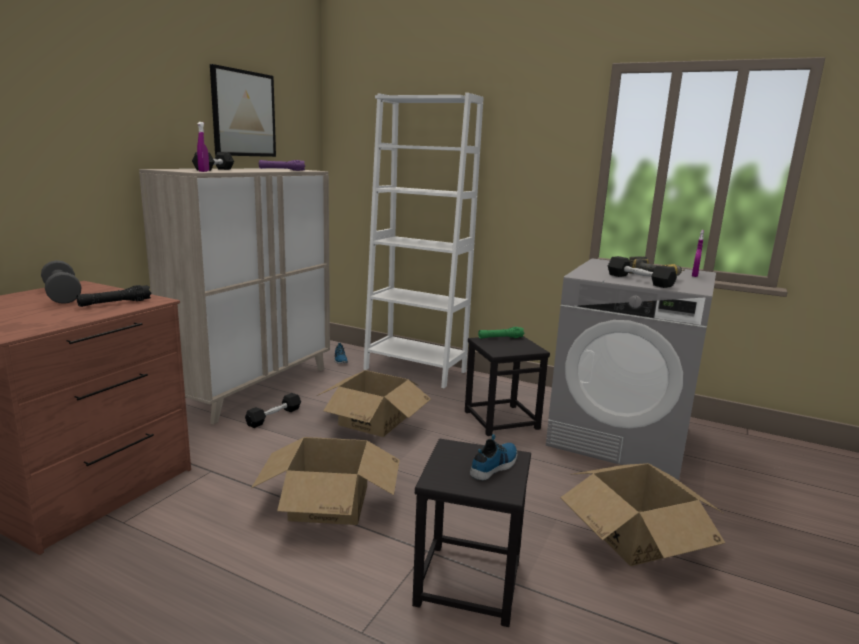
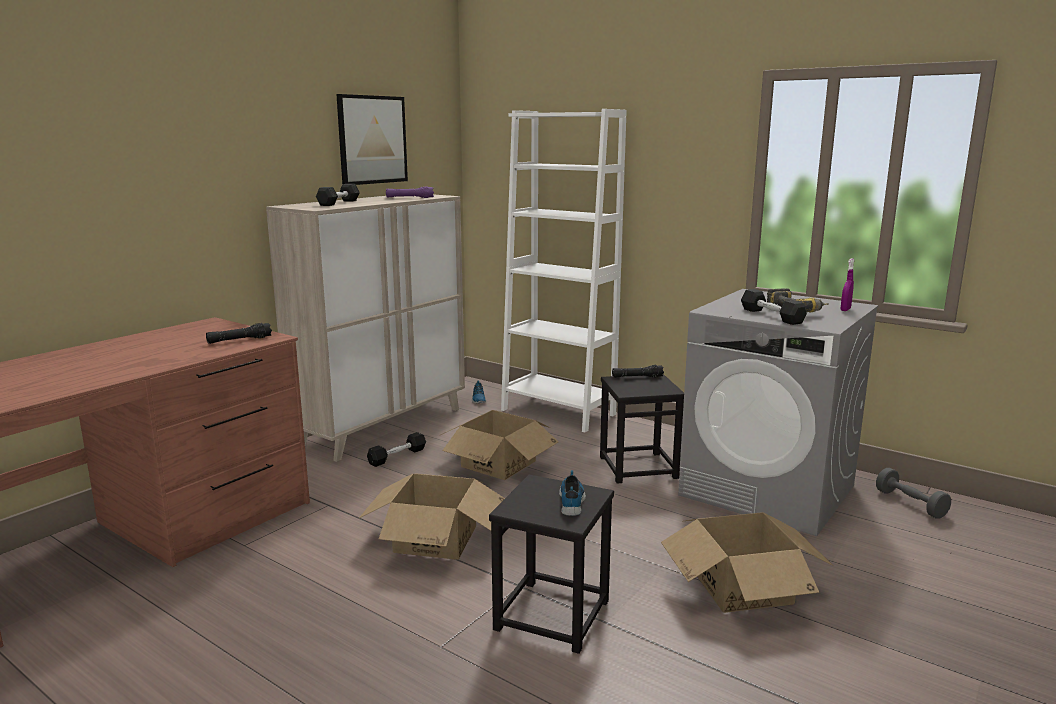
camera: 10 degrees right, 0 degrees up
grey dumbbell [41,260,82,304] -> grey dumbbell moved to [876,468,951,519]
purple spray bottle [197,122,209,172] -> none
shoe [470,434,517,480] -> shoe turned 45 degrees counterclockwise [559,470,586,516]
green flashlight [478,327,524,339] -> black flashlight [612,365,664,378]

